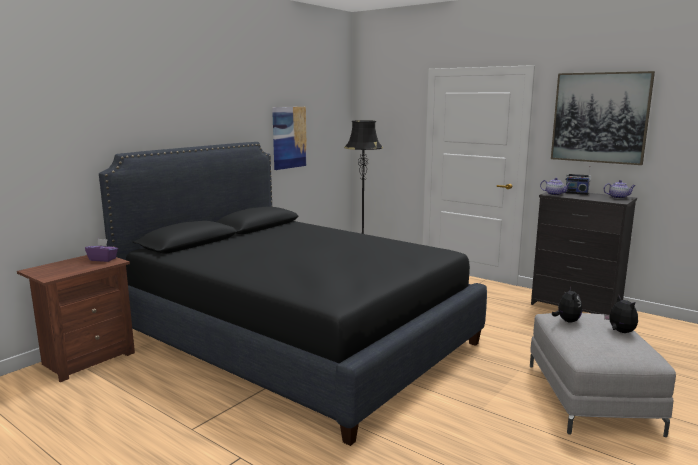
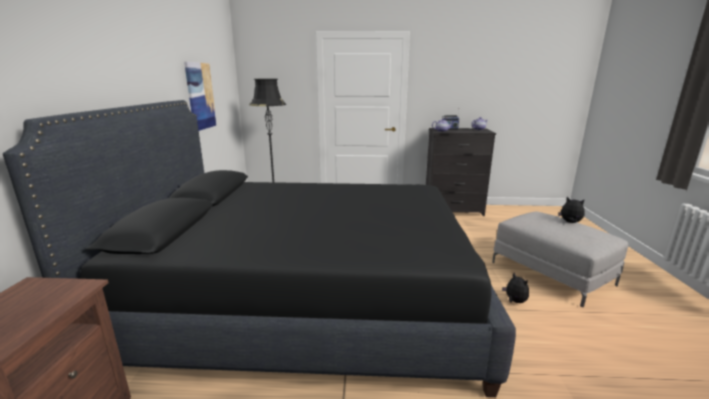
camera: 35 degrees left, 5 degrees up
purple tissue box [85,239,118,262] -> none
picture [551,71,655,165] -> none
plush toy [552,287,582,323] -> plush toy moved to [502,273,529,303]

